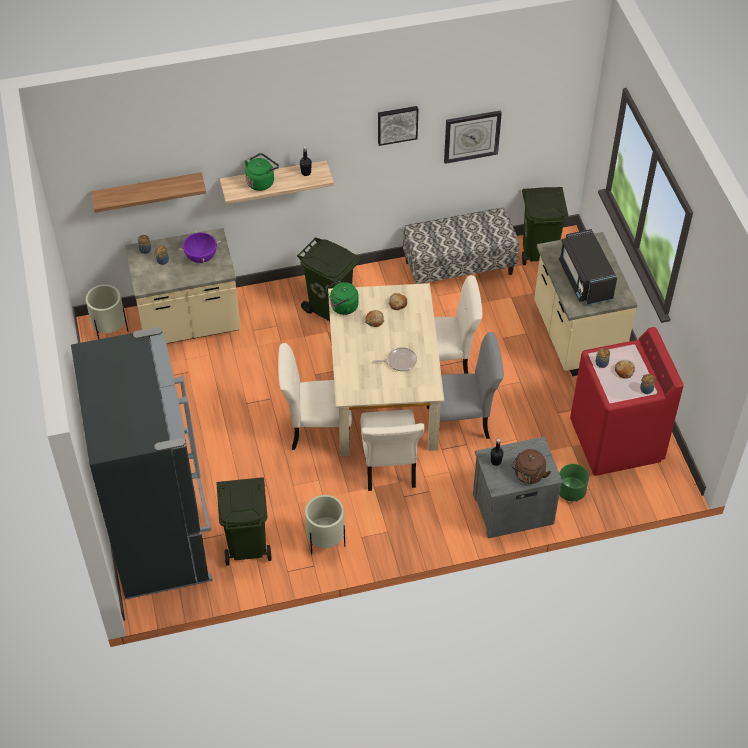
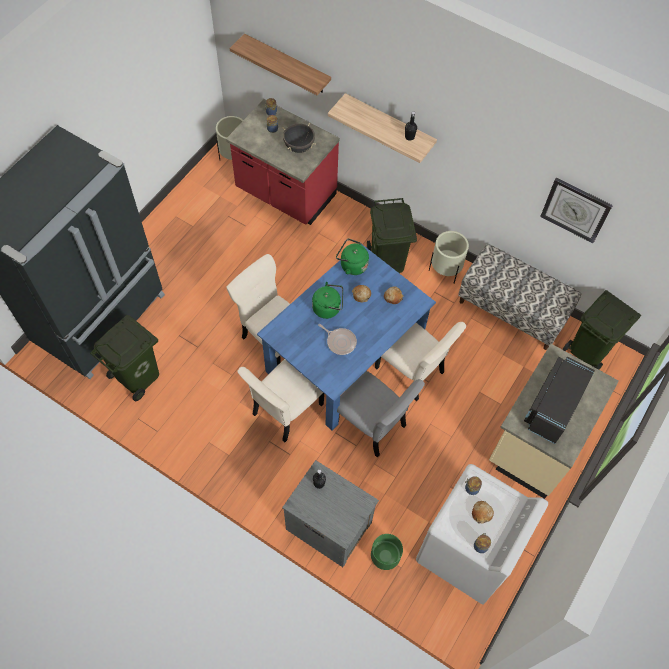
camera: 45 degrees right, 10 degrees up
beige counter [125,228,241,344] -> red counter [226,99,340,225]
purple cooking pot [179,230,221,263] -> black cooking pot [282,123,316,153]
green kettle [245,153,279,191] -> green kettle moved to [312,282,343,319]
beige planter [305,495,345,554] -> beige planter moved to [429,231,469,284]
beige dining table [328,283,444,456] -> blue dining table [257,244,436,431]
picture [378,106,418,146] -> none
brown kettle [511,449,551,484] -> none
red washing machine [570,327,684,476] -> white washing machine [416,464,548,605]

